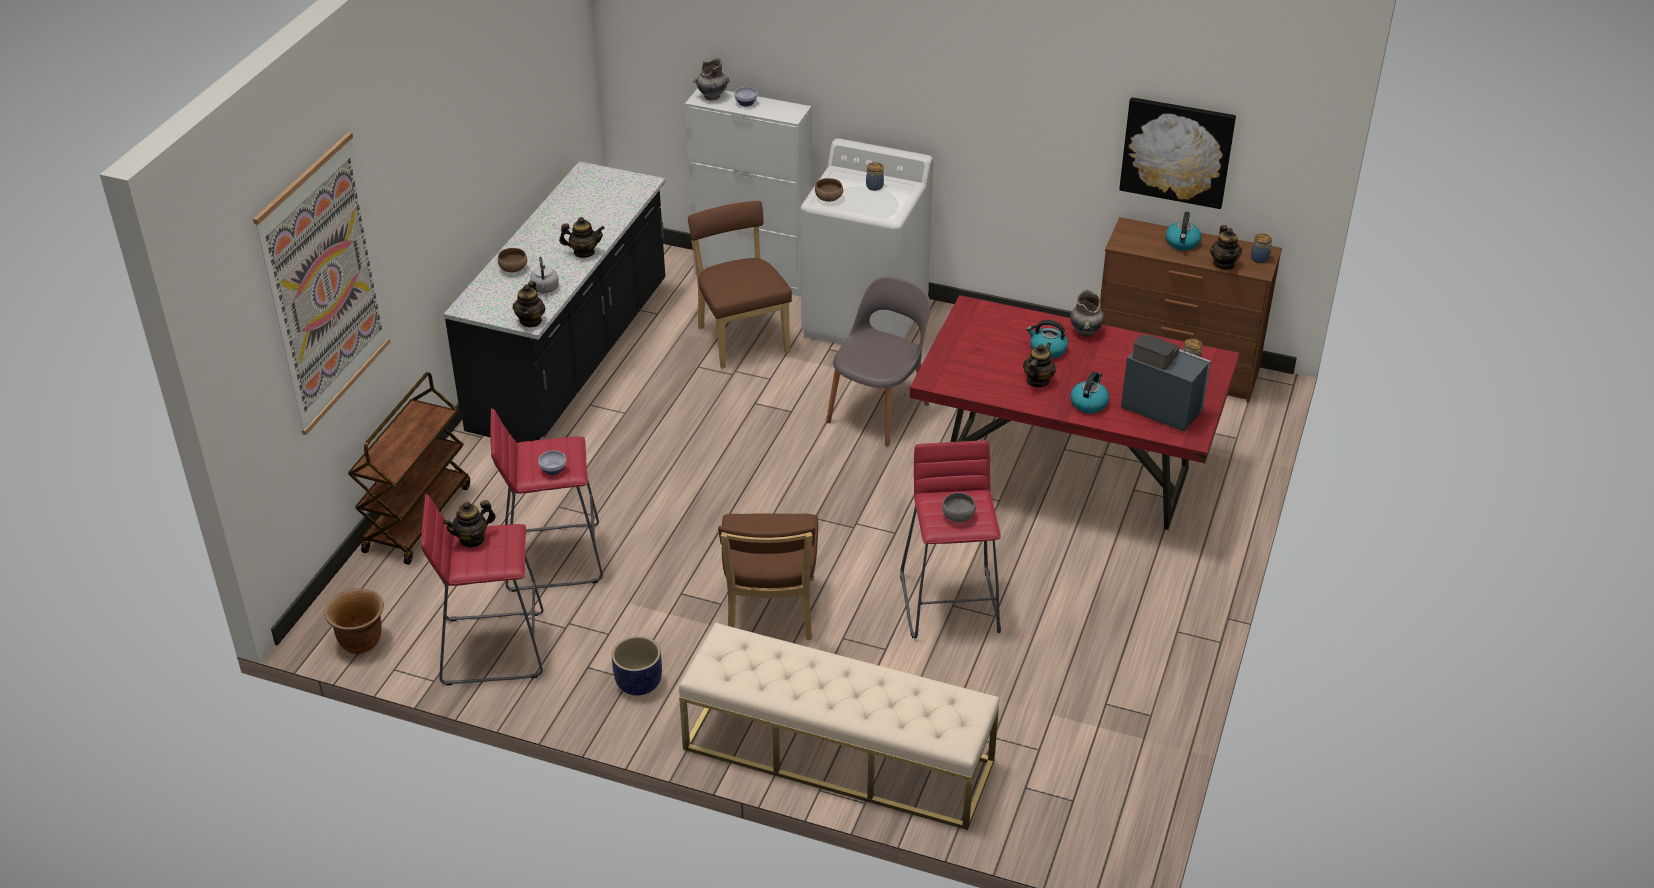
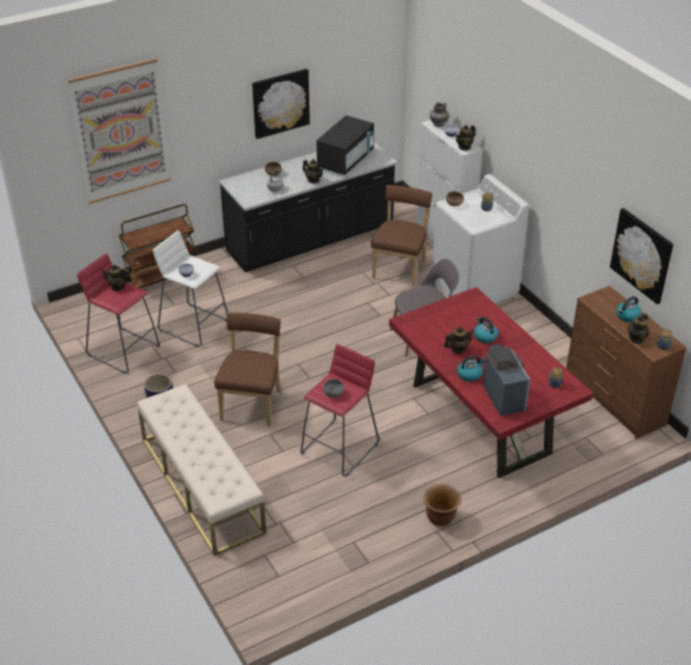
camera: 40 degrees right, 0 degrees up
brown planter [324,588,384,654] -> brown planter moved to [423,484,462,526]
red stool [490,408,603,592] -> white stool [153,230,228,347]
teapot [513,281,545,327] -> teapot moved to [456,125,475,151]
brown chair [718,514,818,640] -> brown chair turned 150 degrees clockwise [214,313,281,427]
grey vase [1070,289,1104,337] -> none
none -> picture [252,69,310,139]
none -> black microwave [317,116,374,175]

